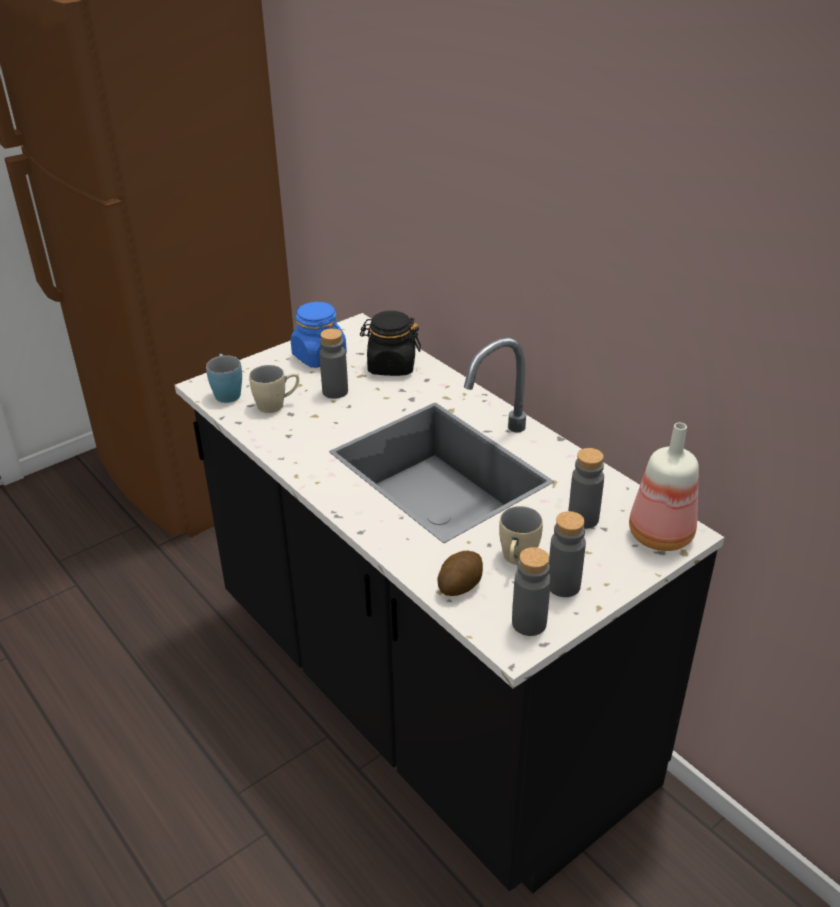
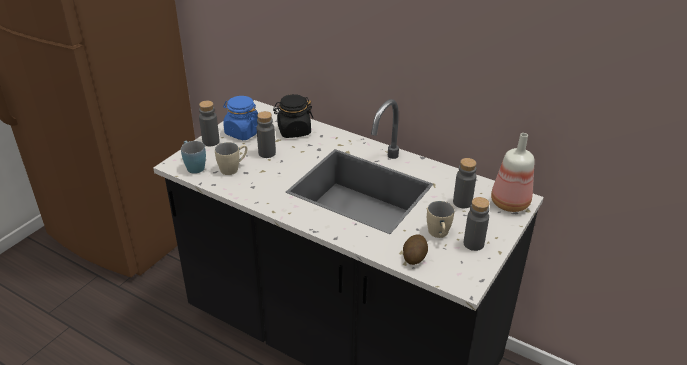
camera: 20 degrees left, 0 degrees up
grey bottle [512,547,551,636] -> grey bottle moved to [199,101,220,146]

